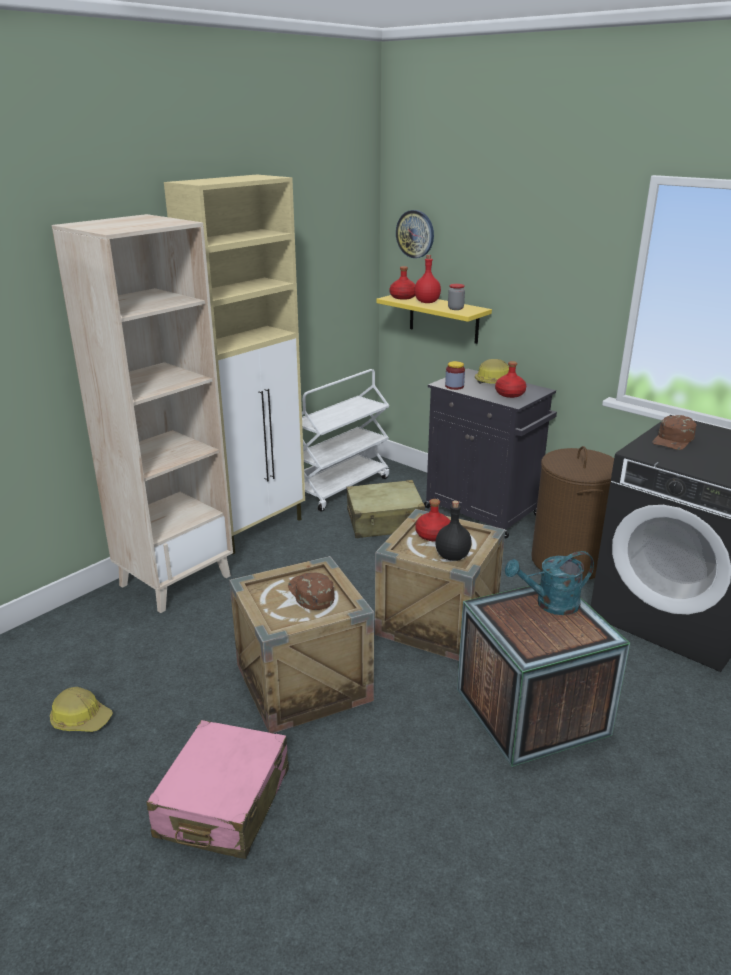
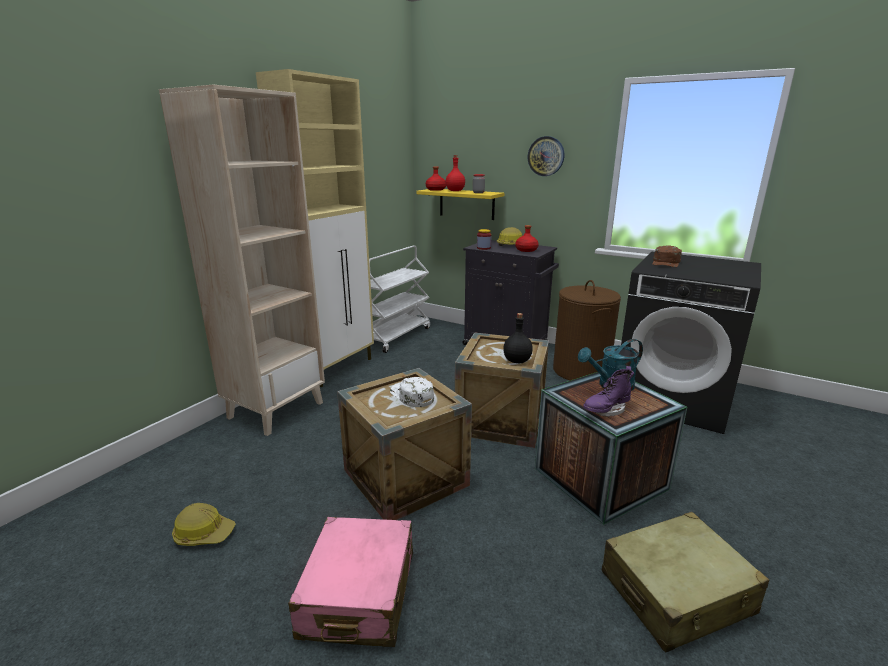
camera: 10 degrees left, 5 degrees down
brown cap [288,572,335,610] -> white cap [390,377,434,407]
beige suitcase [347,480,425,538] -> beige suitcase moved to [601,512,769,653]
wall clock [396,210,434,258] -> wall clock moved to [528,136,564,176]
red bottle [415,499,450,541] -> none
none -> purple boot [583,366,634,417]

